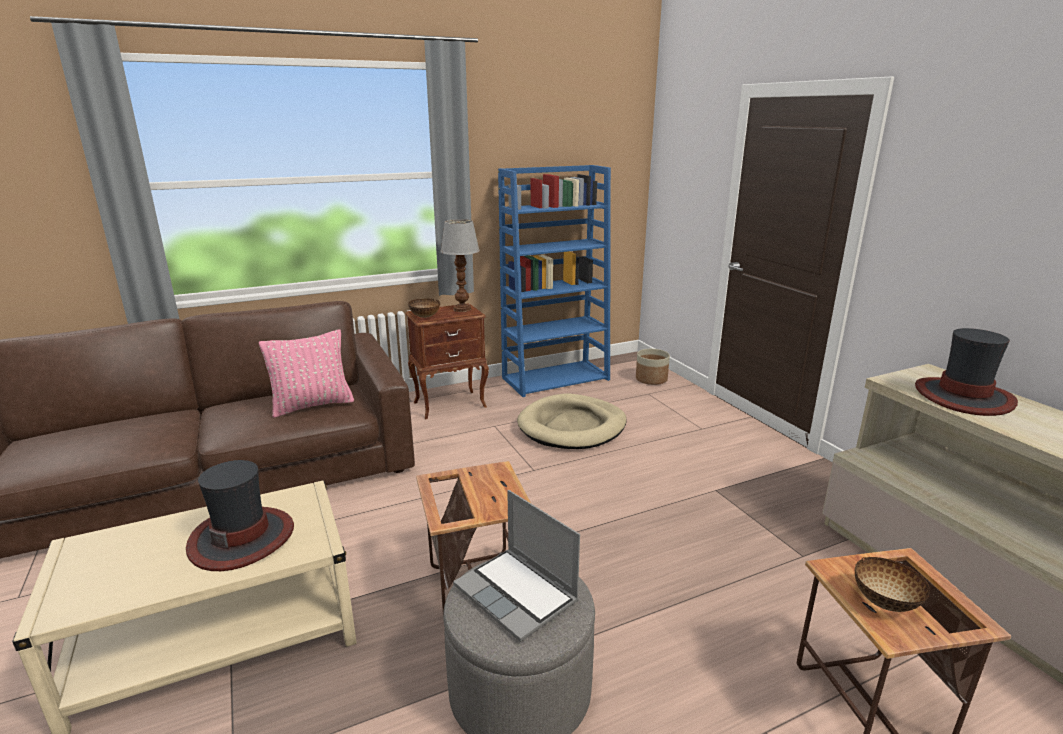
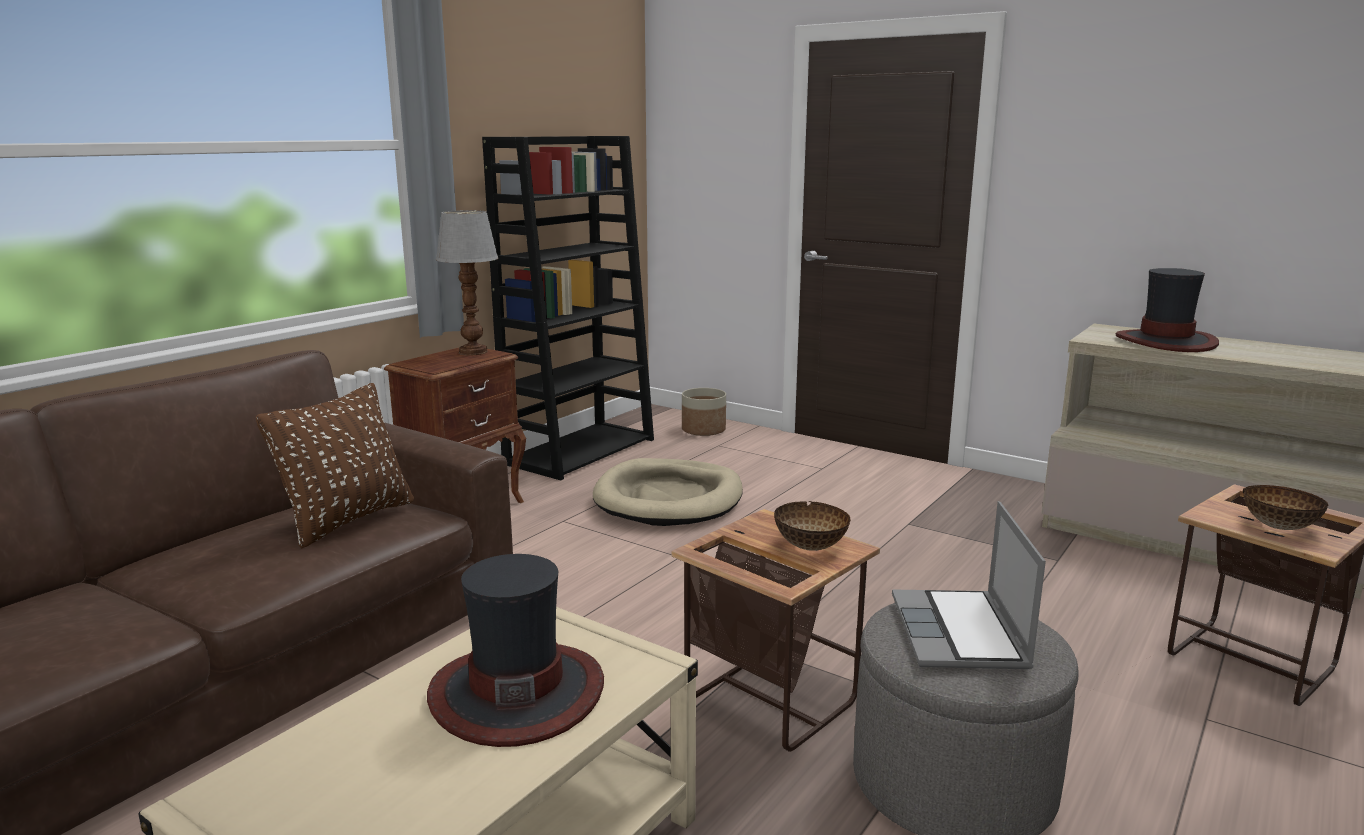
camera: 30 degrees left, 5 degrees down
pink pillow [259,329,354,418] -> brown pillow [256,383,414,549]
bowl [408,298,440,318] -> bowl moved to [774,501,851,551]
laptop [453,490,580,642] -> laptop turned 75 degrees clockwise [892,501,1046,669]
blue bookcase [498,165,611,397] -> black bookcase [482,136,654,481]

